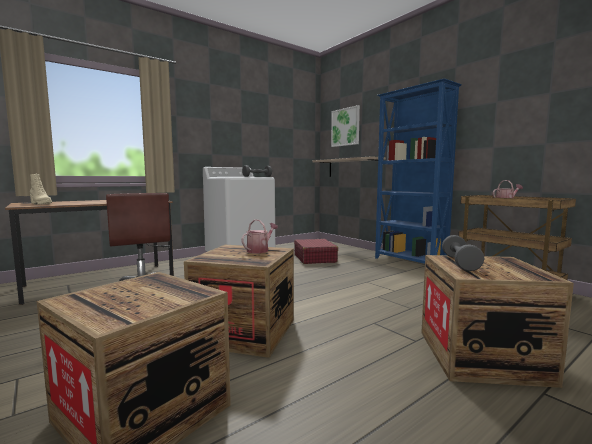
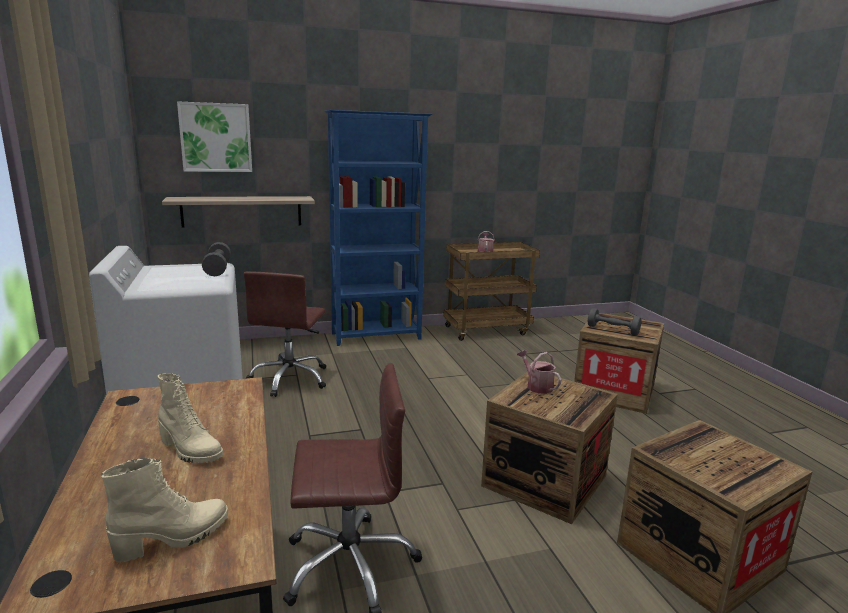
camera: 70 degrees left, 10 degrees up
red suitcase [294,239,338,264] -> brown office chair [244,271,326,397]
none -> beige boot [158,373,224,463]

